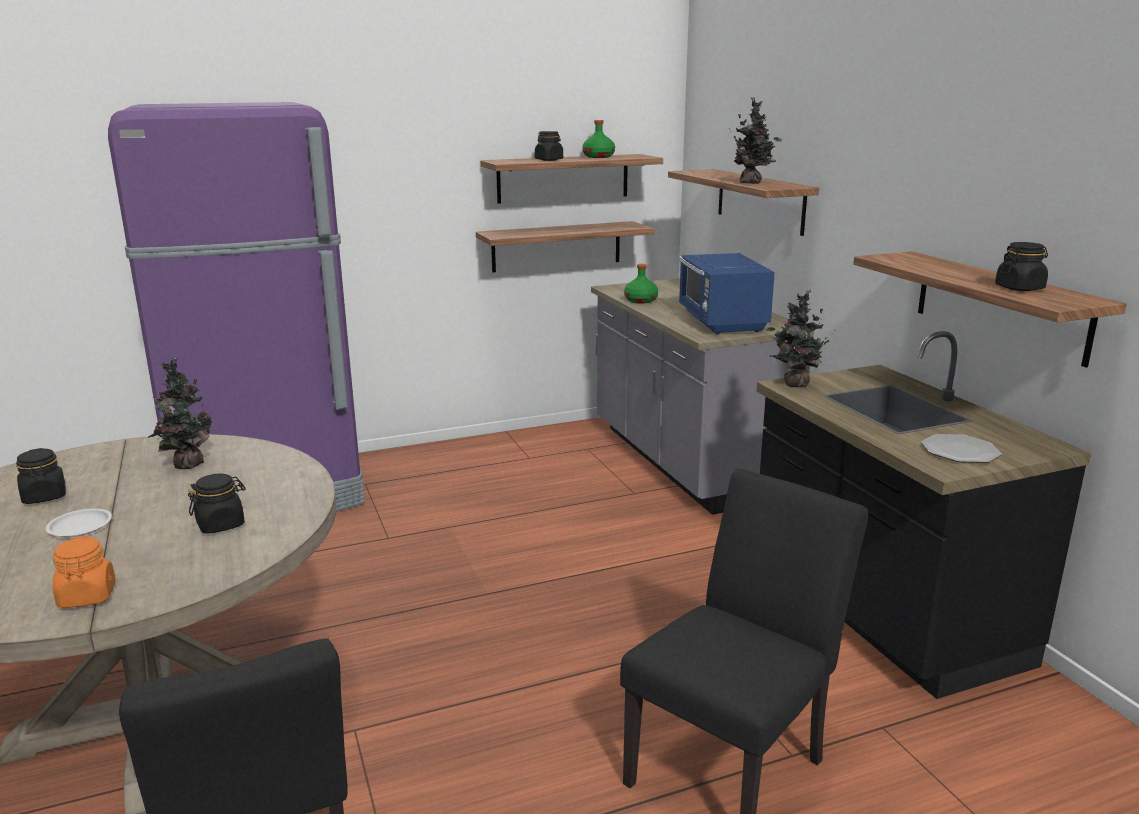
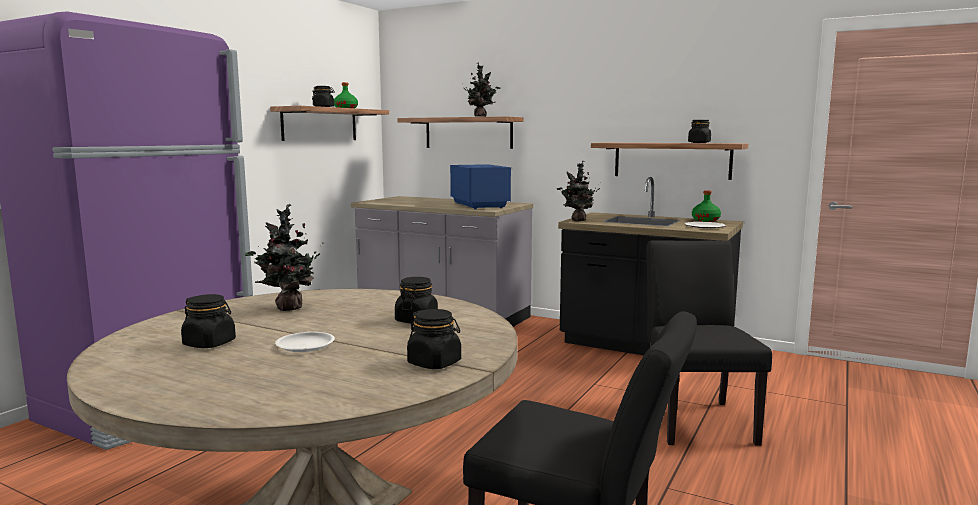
camera: 40 degrees left, 10 degrees down
orange jar [52,536,116,608] -> black jar [407,309,461,369]
shelf [476,221,654,272] -> none
green bottle [624,264,658,303] -> green bottle moved to [692,190,721,222]
blue microwave [679,253,775,334] -> blue microwave turned 150 degrees counterclockwise [450,164,512,209]

